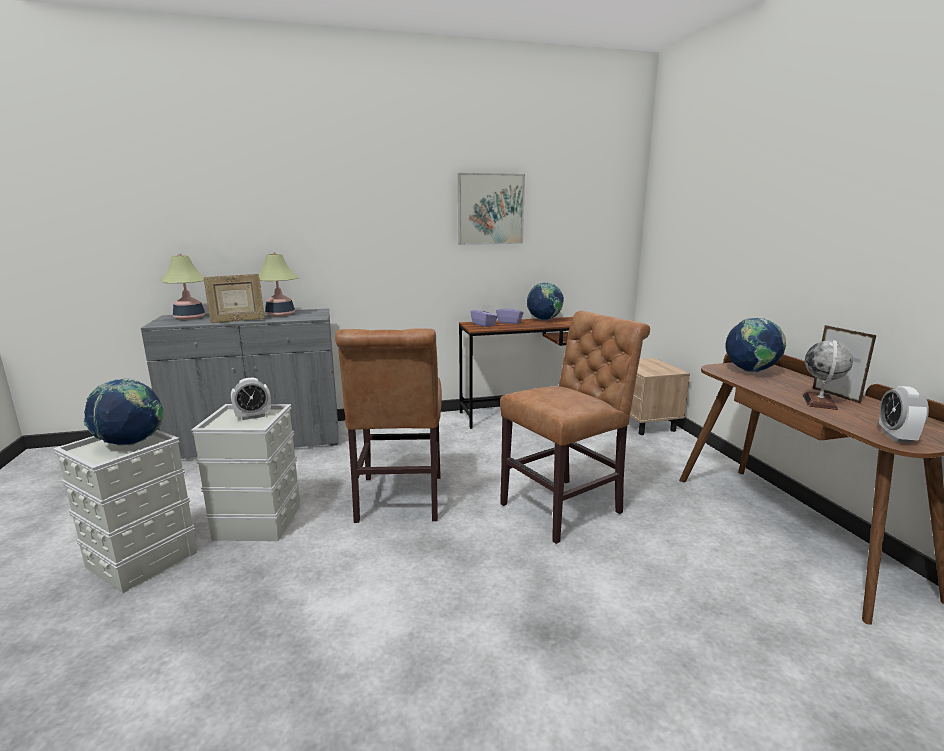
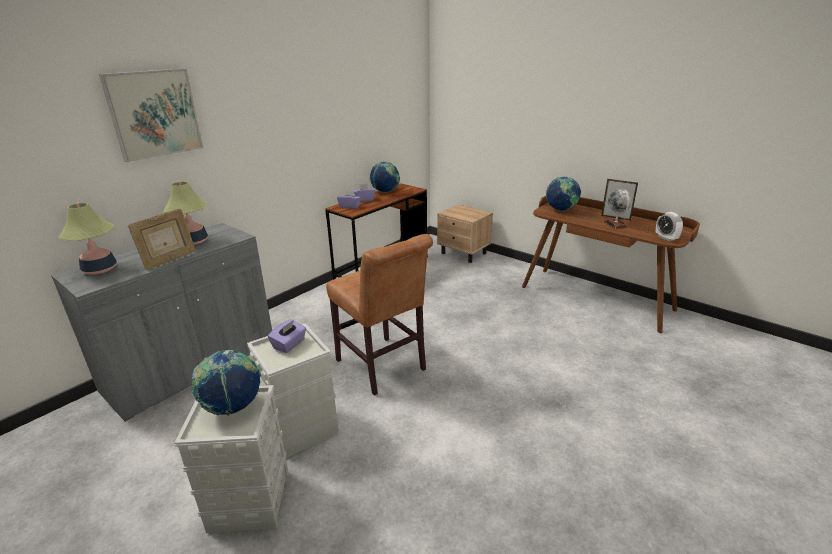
camera: 35 degrees left, 10 degrees up
alarm clock [231,377,271,420] -> purple tissue box [268,319,306,353]
picture [458,173,525,245] -> picture moved to [99,69,203,162]
brown chair [500,311,650,544] -> none

